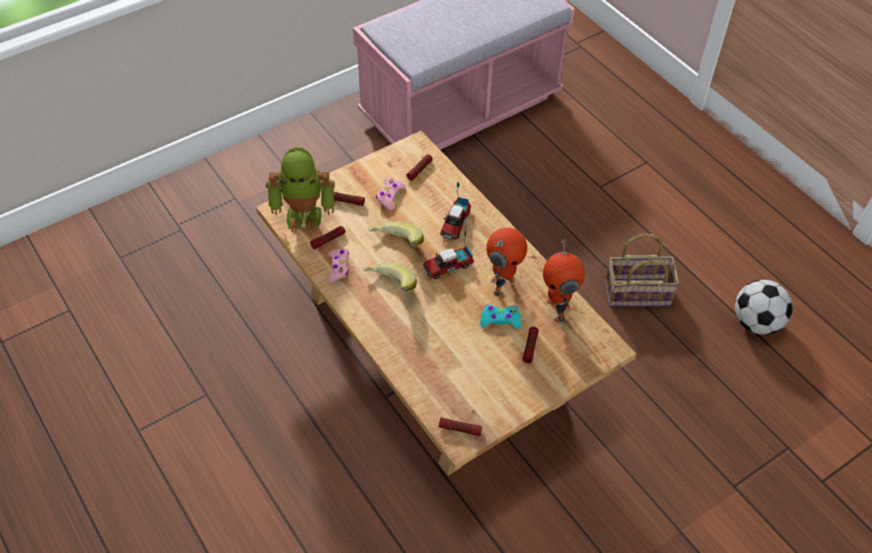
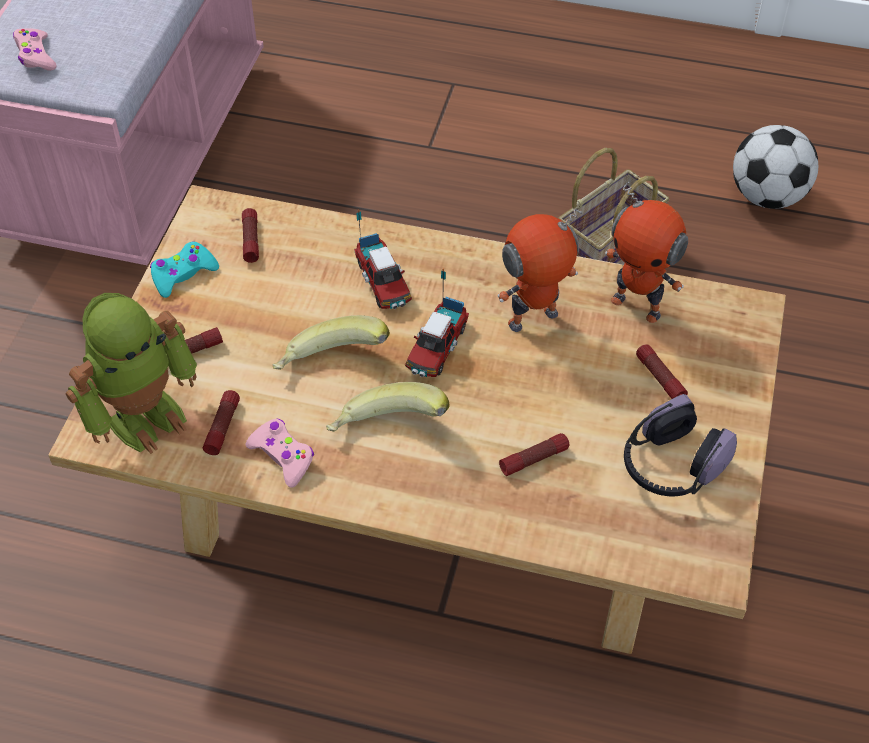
camera: 40 degrees left, 0 degrees up
pink game controller [376,177,406,210] -> pink game controller moved to [13,28,56,71]
flashlight [439,418,482,436] -> flashlight moved to [499,433,569,476]
turquoise game controller [480,305,521,329] -> turquoise game controller moved to [150,241,219,298]
toy robot [486,228,527,297] -> toy robot turned 105 degrees counterclockwise [498,209,583,332]
none -> headphones [624,394,737,496]

